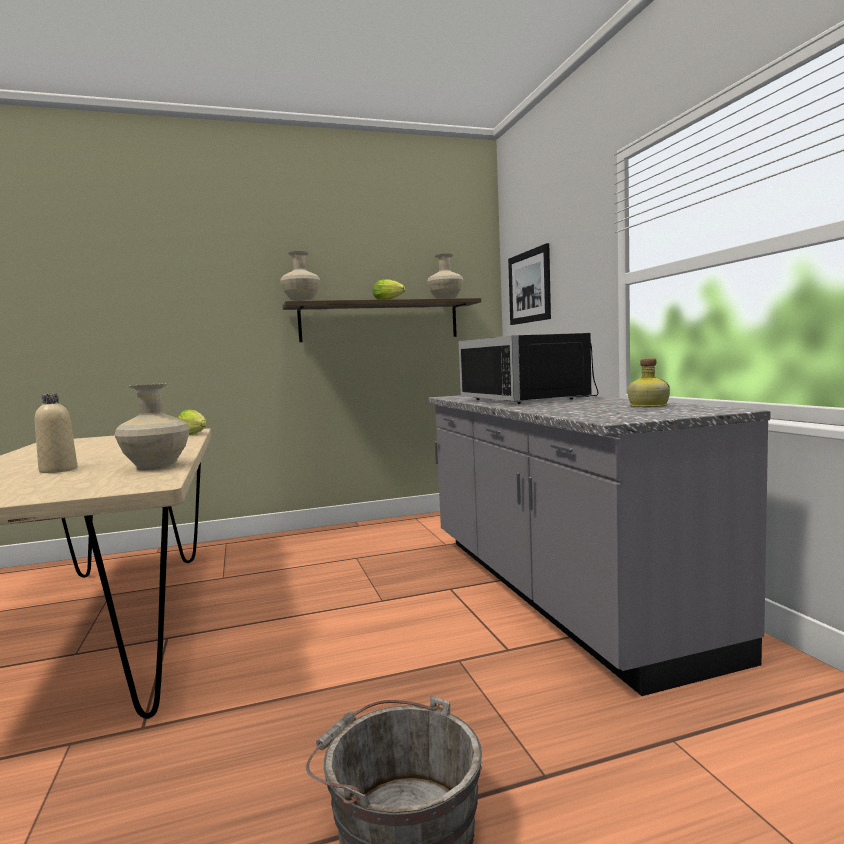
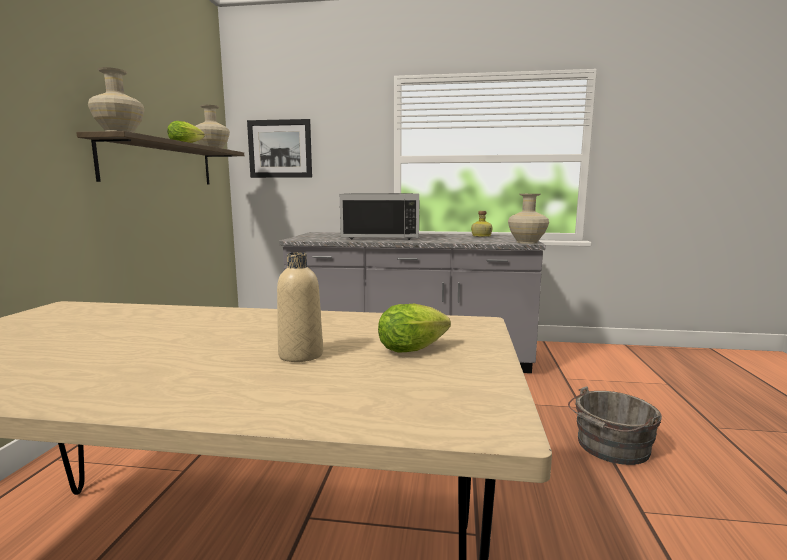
camera: 65 degrees left, 5 degrees up
beige vase [115,383,190,470] -> beige vase moved to [508,194,549,244]
lettuce [177,409,207,435] -> lettuce moved to [378,304,451,353]

